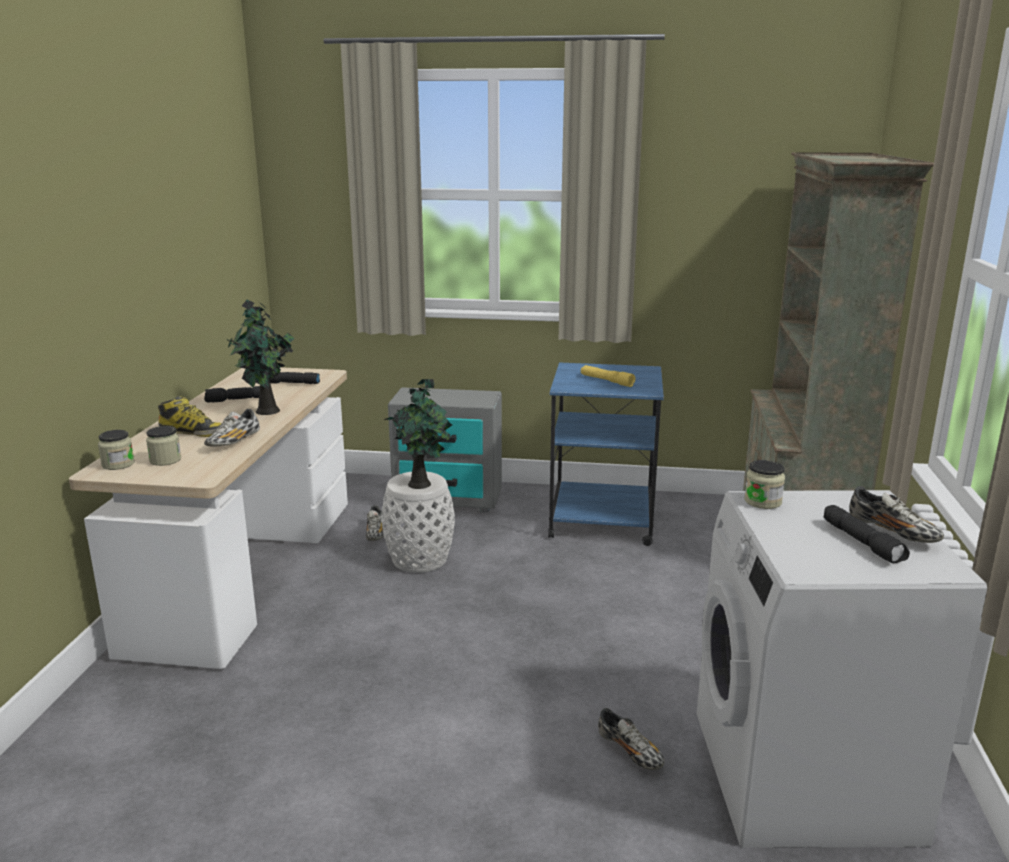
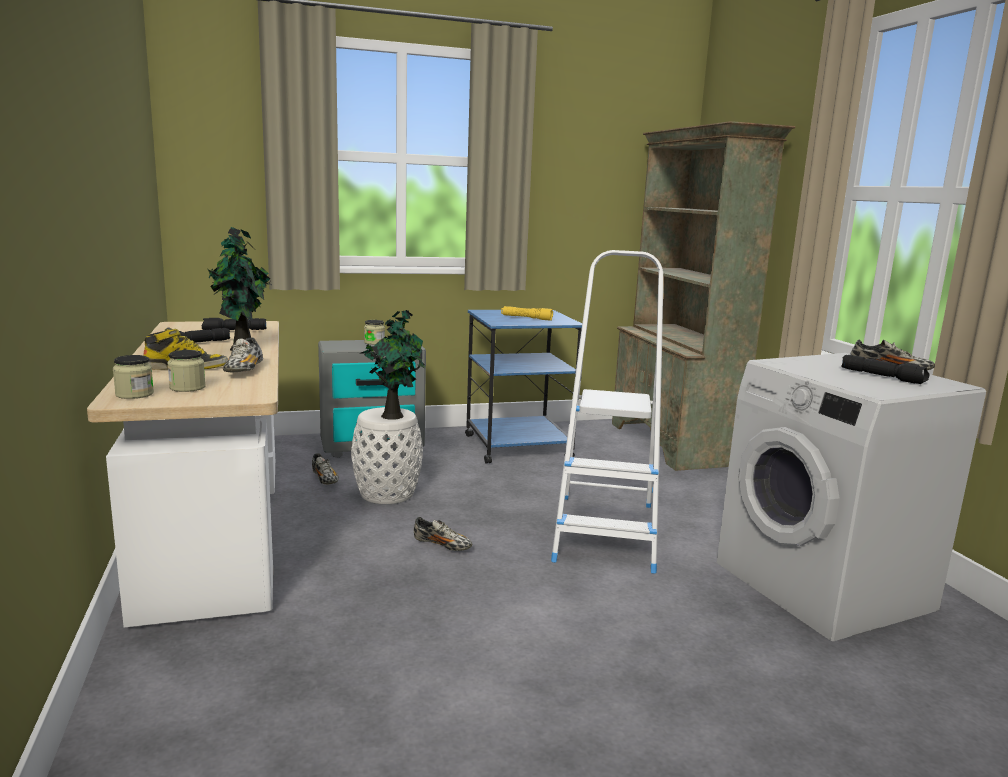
camera: 25 degrees left, 5 degrees down
shoe [598,708,665,770] -> shoe moved to [414,517,472,551]
jar [744,460,785,509] -> jar moved to [364,320,385,345]
none -> white step ladder [551,250,663,574]

